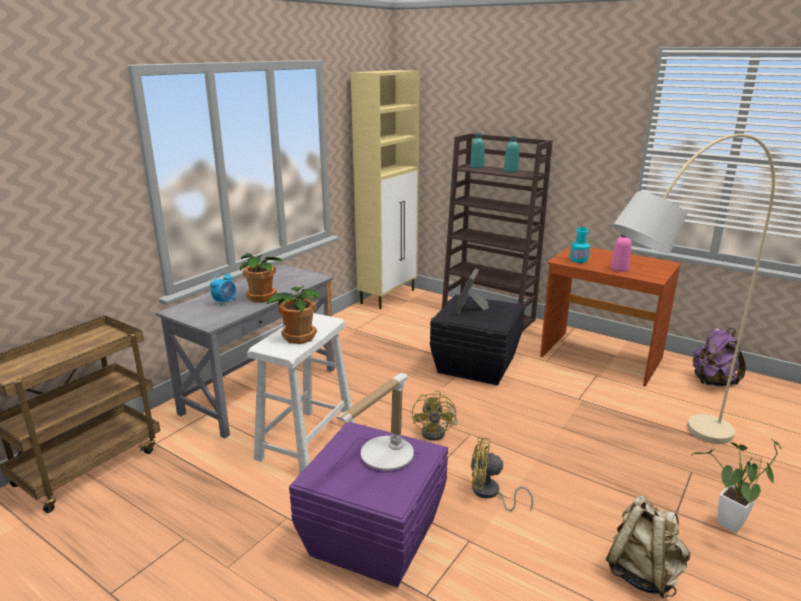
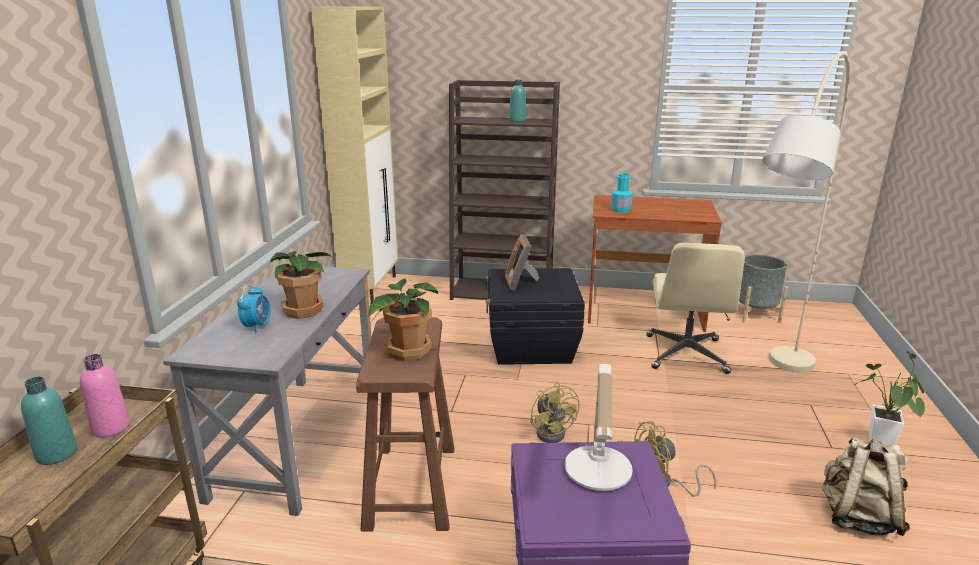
camera: 25 degrees left, 0 degrees up
white stool [247,313,355,473] -> brown stool [356,317,454,532]
turquoise bottle [470,133,485,169] -> turquoise bottle moved to [21,376,77,465]
pink bottle [611,234,632,272] -> pink bottle moved to [80,354,130,438]
purple backpack [693,328,746,386] -> grey planter [739,254,788,323]
none -> beige office chair [646,243,745,374]

